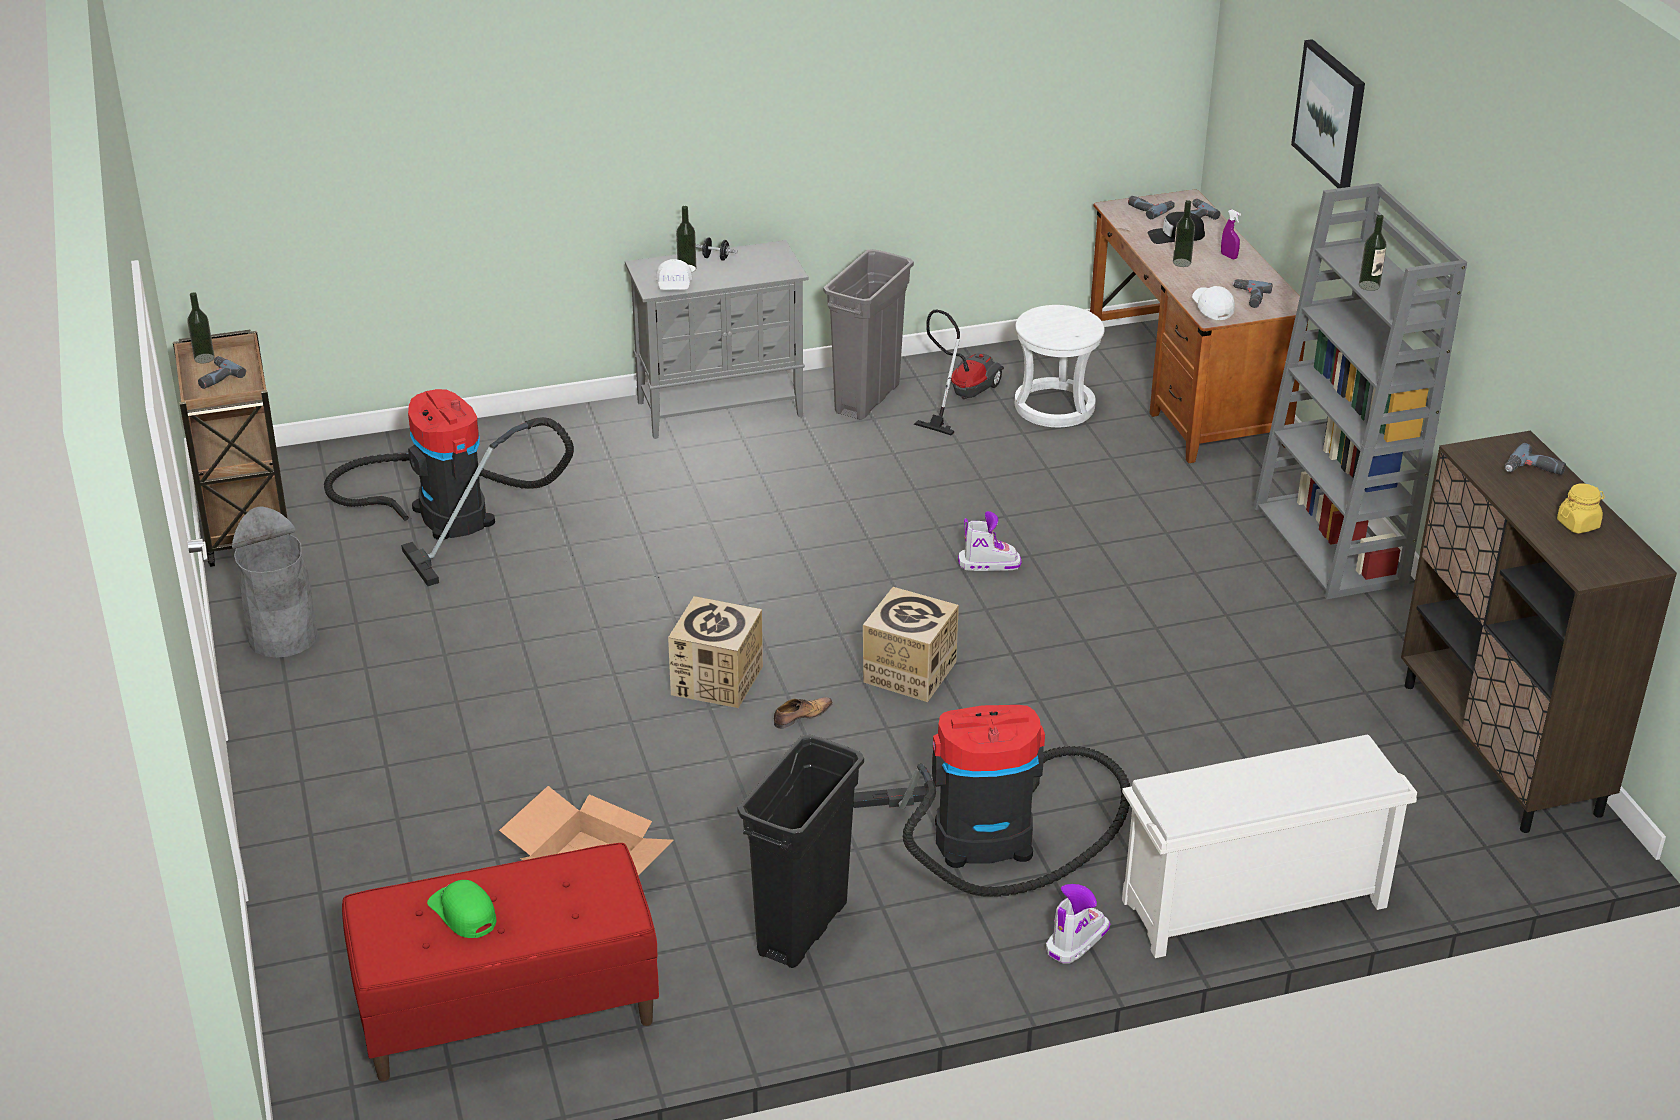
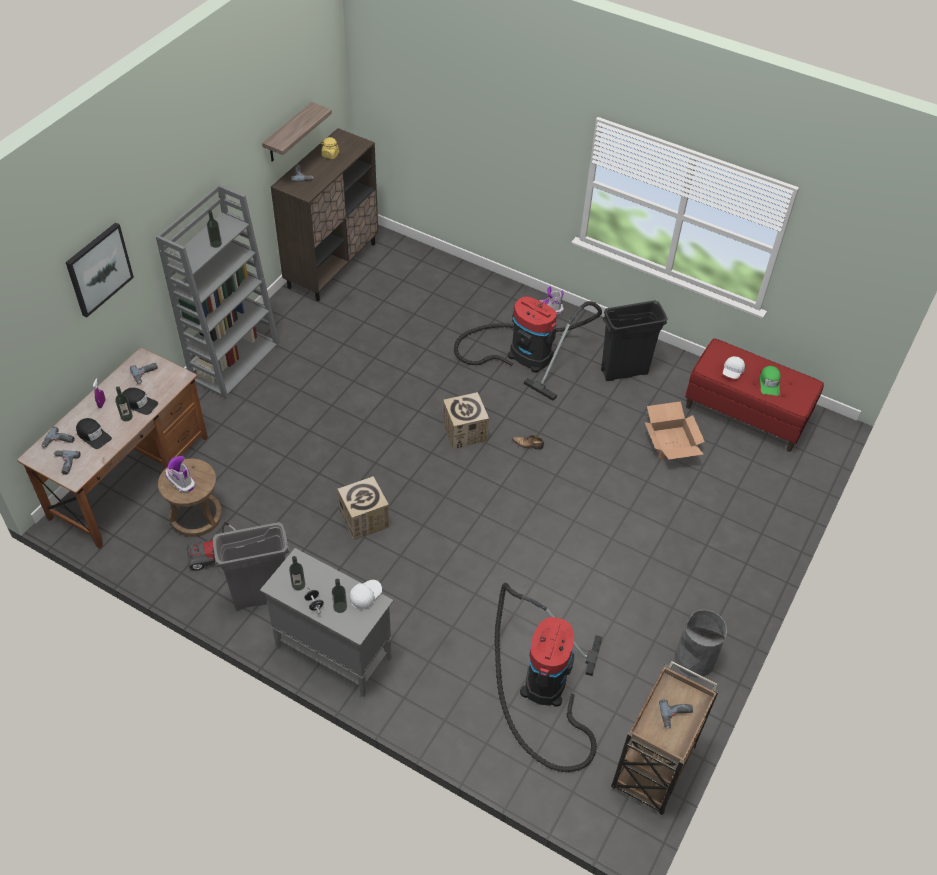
camera: 135 degrees left, 15 degrees up
bottle [187,292,215,364] -> bottle moved to [289,556,305,591]
cardboard box [668,596,763,708] -> cardboard box moved to [337,476,390,540]
boot [958,511,1021,571] -> boot moved to [165,456,195,493]
white stool [1015,305,1105,427] -> brown stool [158,459,222,537]
white shoe rack [1122,735,1417,958] -> none
white cap [1192,286,1235,320] -> white cap moved to [723,356,745,379]
none -> black cap [122,388,158,415]
none -> shelf [262,102,332,162]

